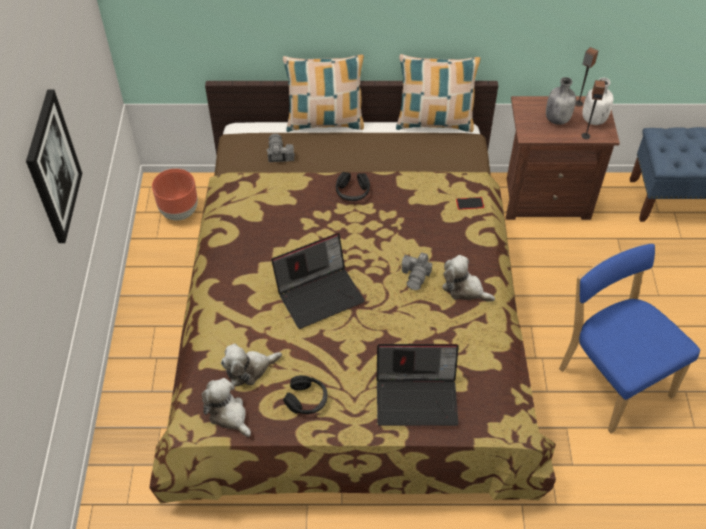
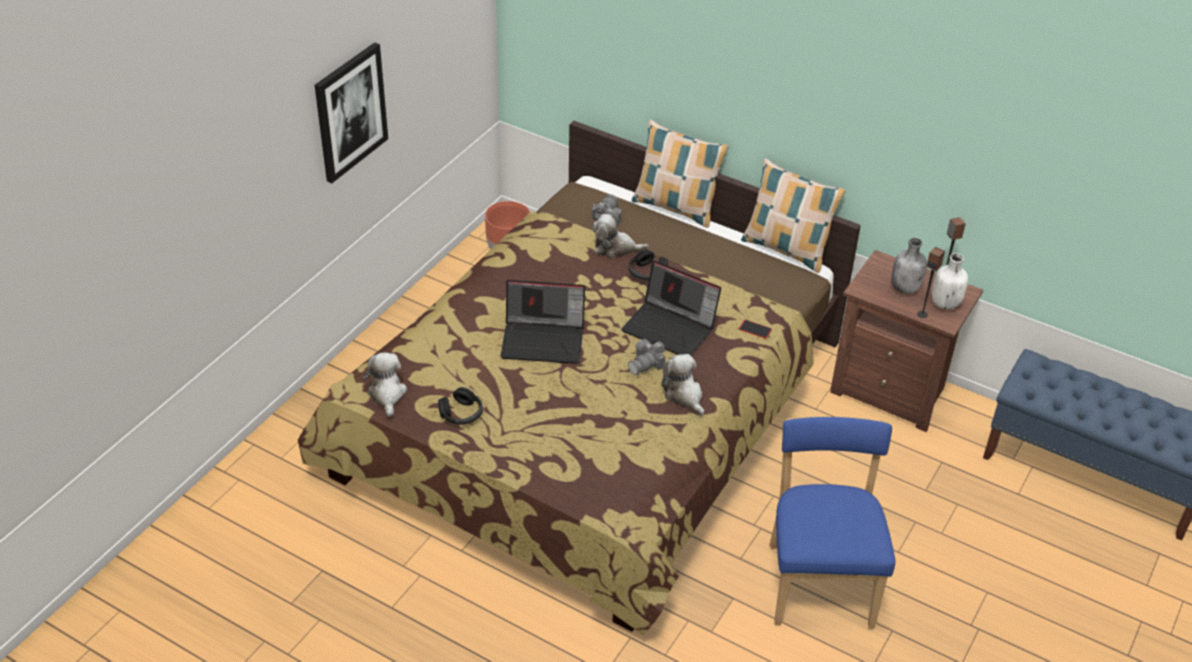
camera: 30 degrees right, 10 degrees down
plush toy [221,344,282,386] -> plush toy moved to [592,214,649,259]
laptop [377,344,459,426] -> laptop moved to [621,261,721,356]

